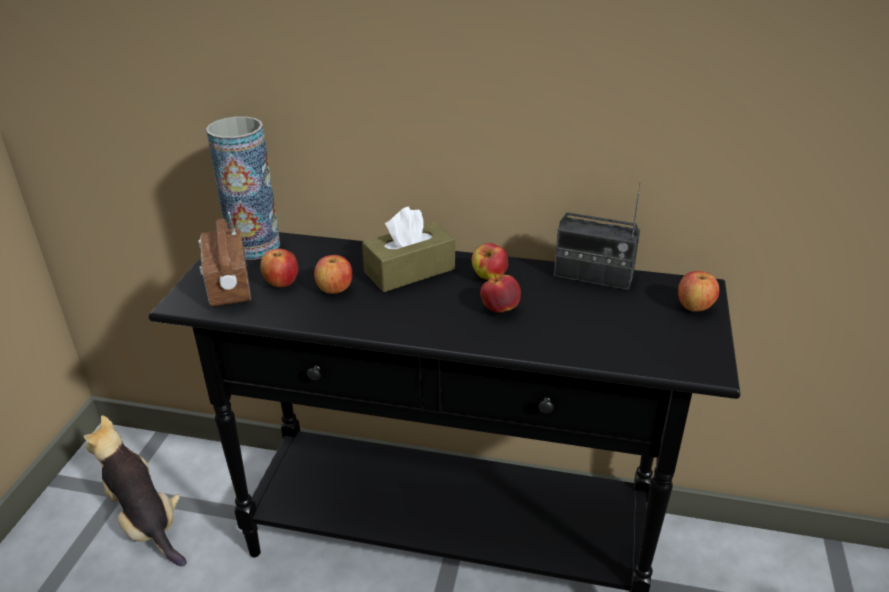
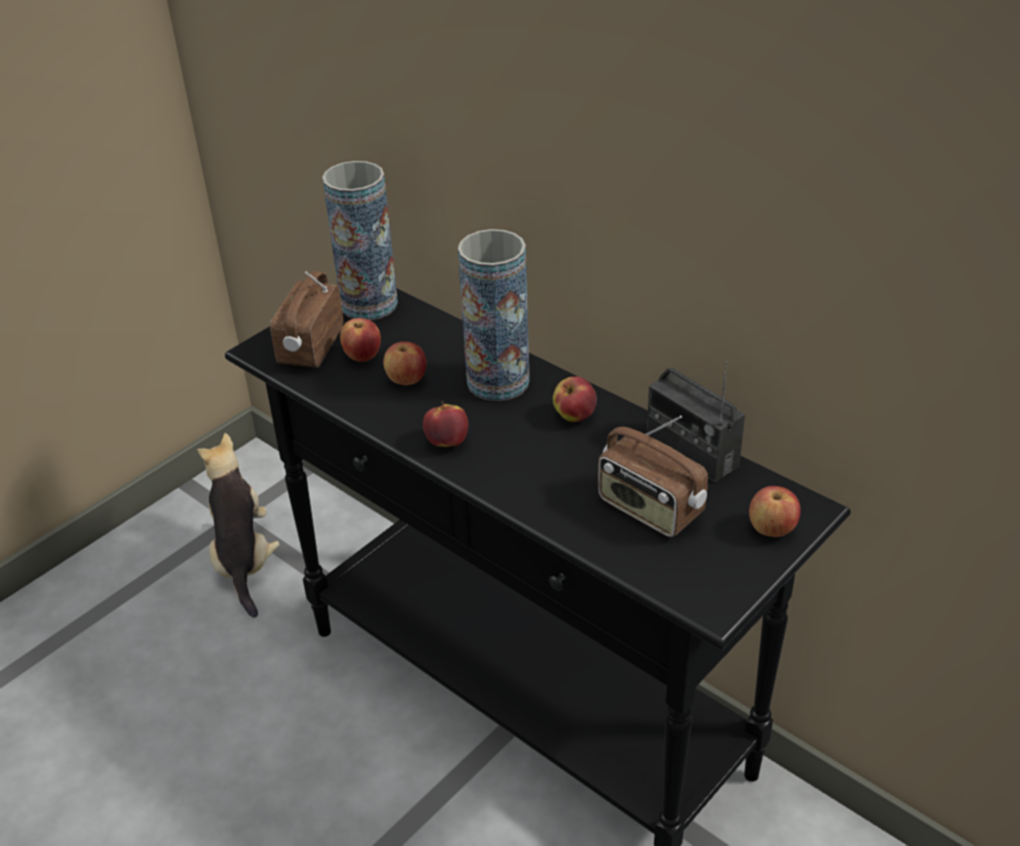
camera: 30 degrees right, 5 degrees up
brown tissue box [362,207,455,292] -> vase [458,229,530,401]
apple [480,273,521,313] -> apple moved to [423,401,468,447]
none -> radio [598,415,708,538]

